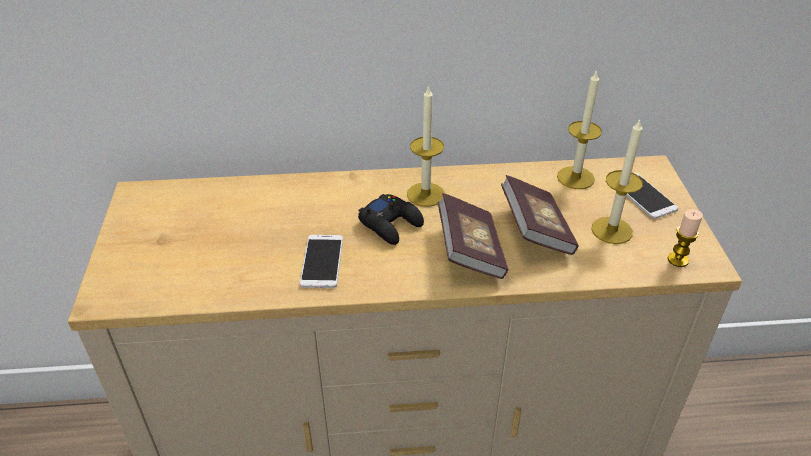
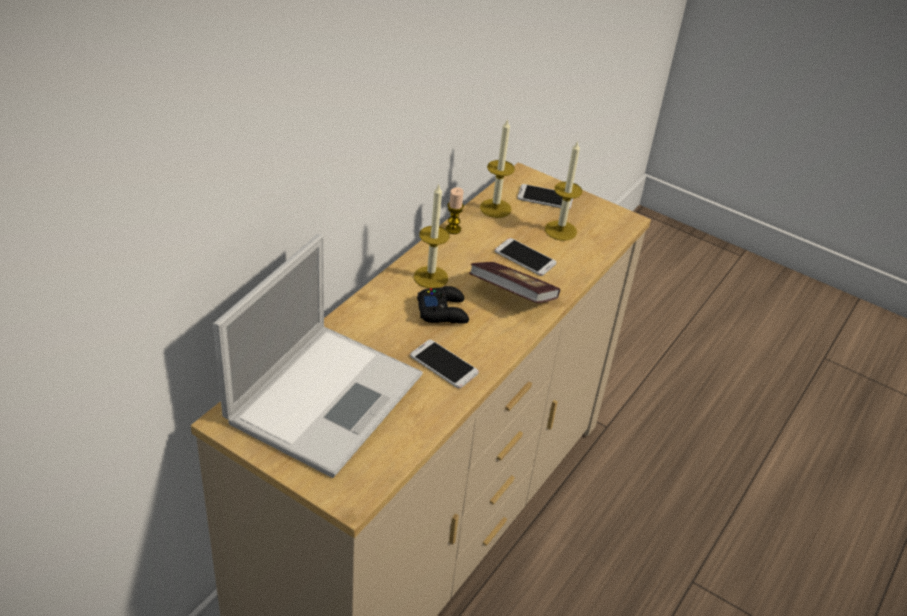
camera: 55 degrees left, 0 degrees up
book [501,175,579,255] -> phone [495,238,557,276]
candle [668,209,703,267] -> candle moved to [446,187,464,234]
none -> laptop [213,234,423,478]

